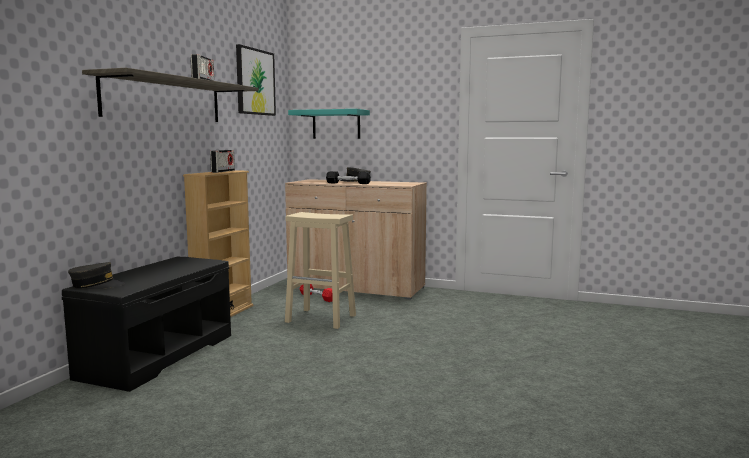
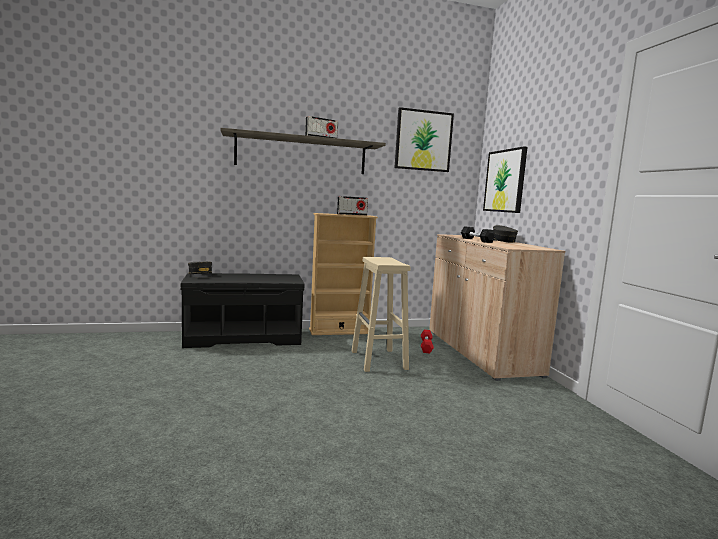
camera: 55 degrees right, 0 degrees up
turquoise shelf [288,109,370,139] -> picture [483,146,527,213]

